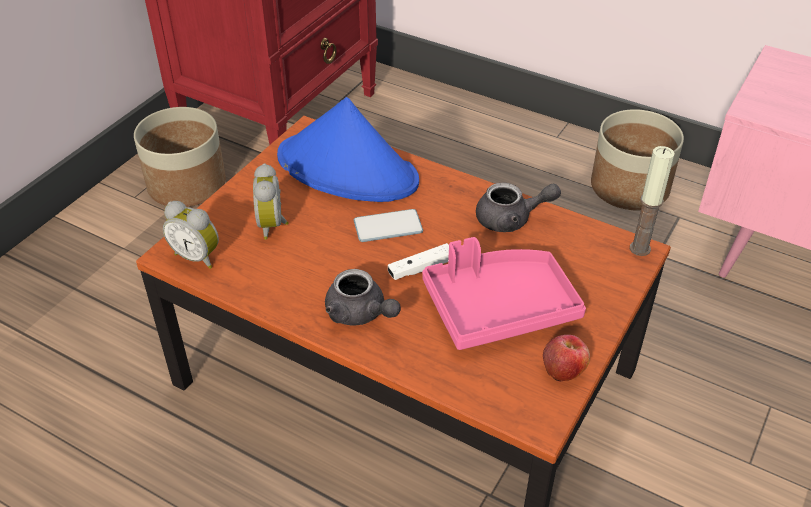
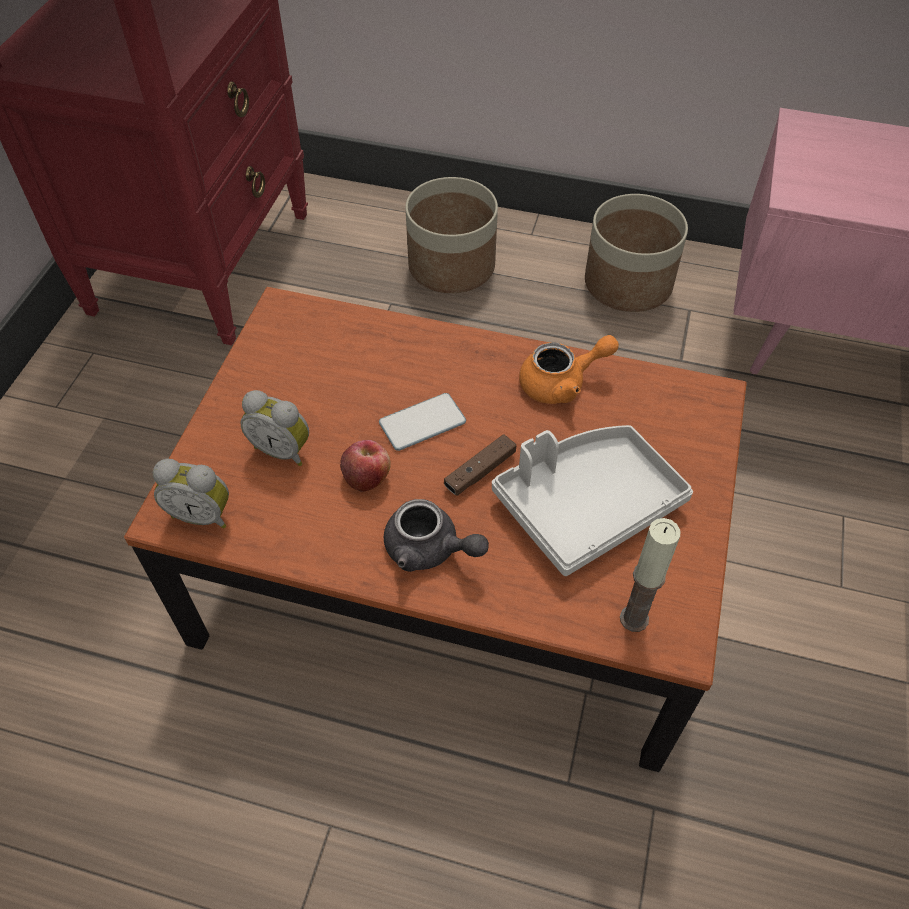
camera: 15 degrees left, 10 degrees up
planter [134,107,226,207] -> planter moved to [405,177,498,293]
alarm clock [253,163,289,240] -> alarm clock turned 45 degrees counterclockwise [240,390,309,466]
blue hat [277,97,419,202] -> none
white game controller [388,243,449,280] -> brown game controller [444,434,516,496]
pink tray [422,237,586,350] -> grey tray [492,425,693,576]
grey teapot [476,182,561,232] -> orange teapot [519,335,619,404]
apple [543,335,590,382] -> apple moved to [340,440,390,492]
candle [630,146,675,256] -> candle moved to [620,518,681,632]

